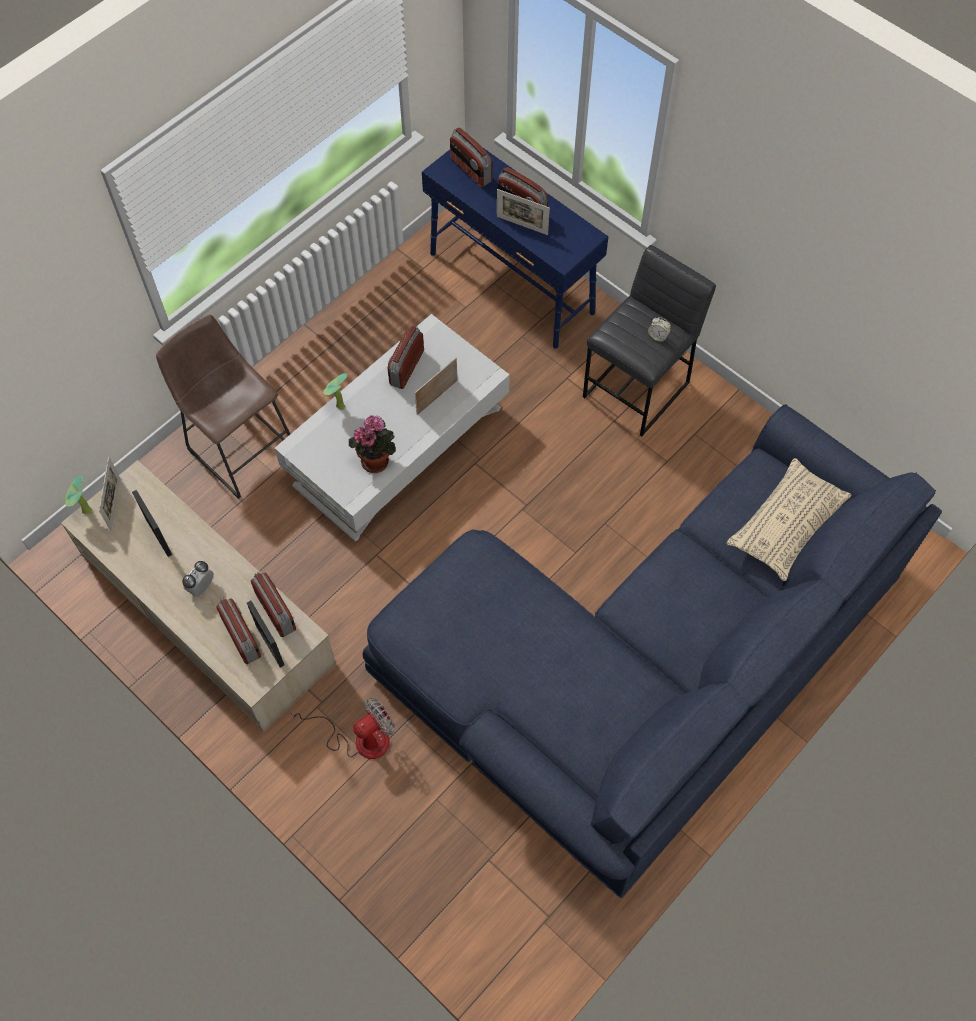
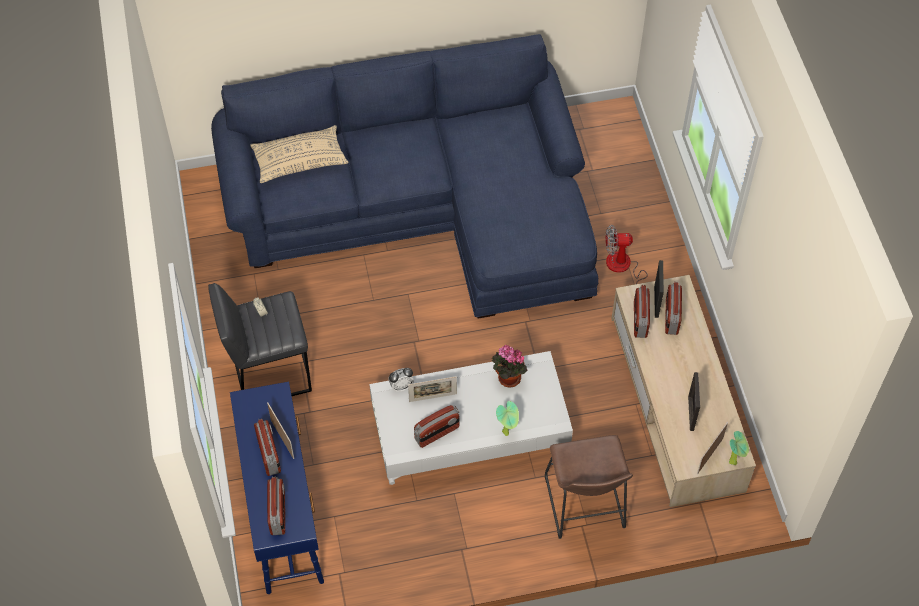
camera: 145 degrees left, 5 degrees down
alarm clock [182,561,214,597] -> alarm clock moved to [388,368,414,392]

